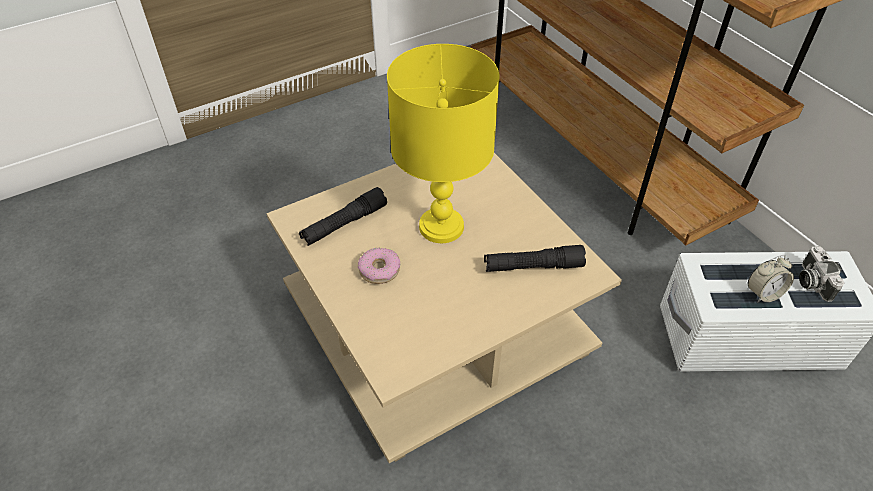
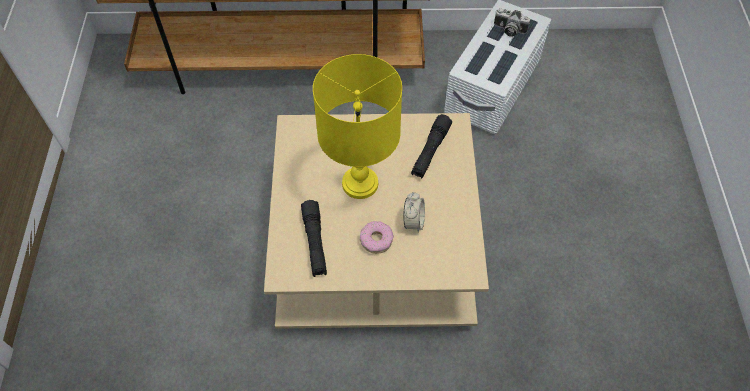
camera: 60 degrees left, 10 degrees up
alarm clock [748,255,794,303] -> alarm clock moved to [403,192,425,232]

